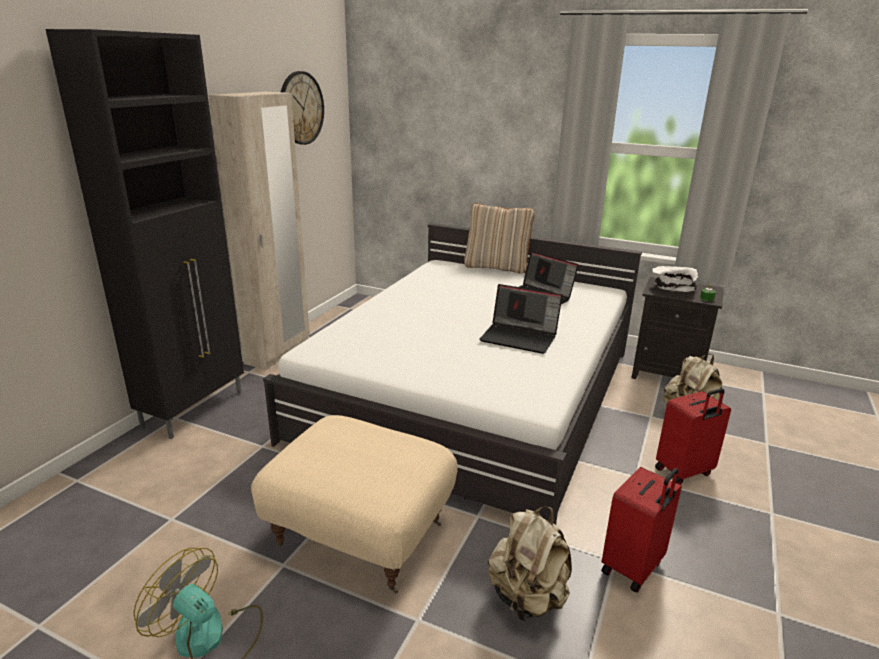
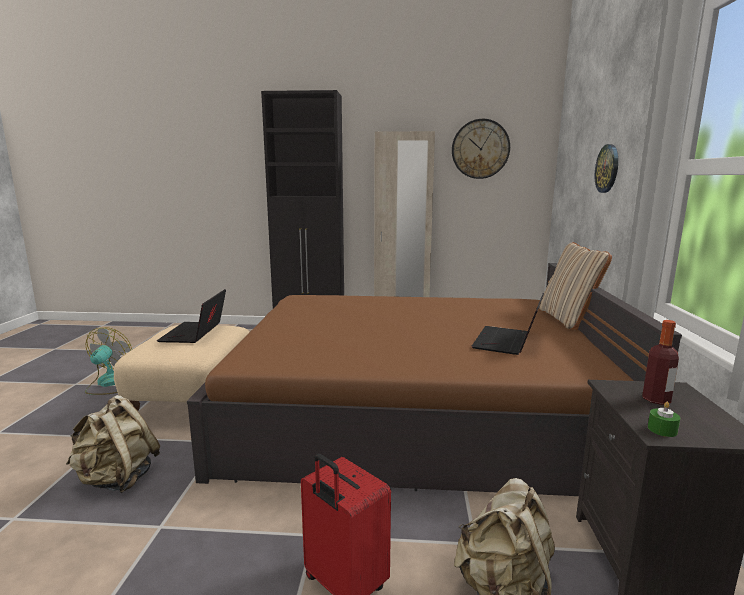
camera: 70 degrees right, 10 degrees down
white bed [263,223,642,525] -> brown bed [187,263,682,496]
laptop [479,284,562,354] -> laptop moved to [157,289,226,343]
red suitcase [602,467,682,593] -> none
white bowl [652,266,698,292] -> bottle [642,320,679,405]
none -> wall clock [595,144,618,193]

